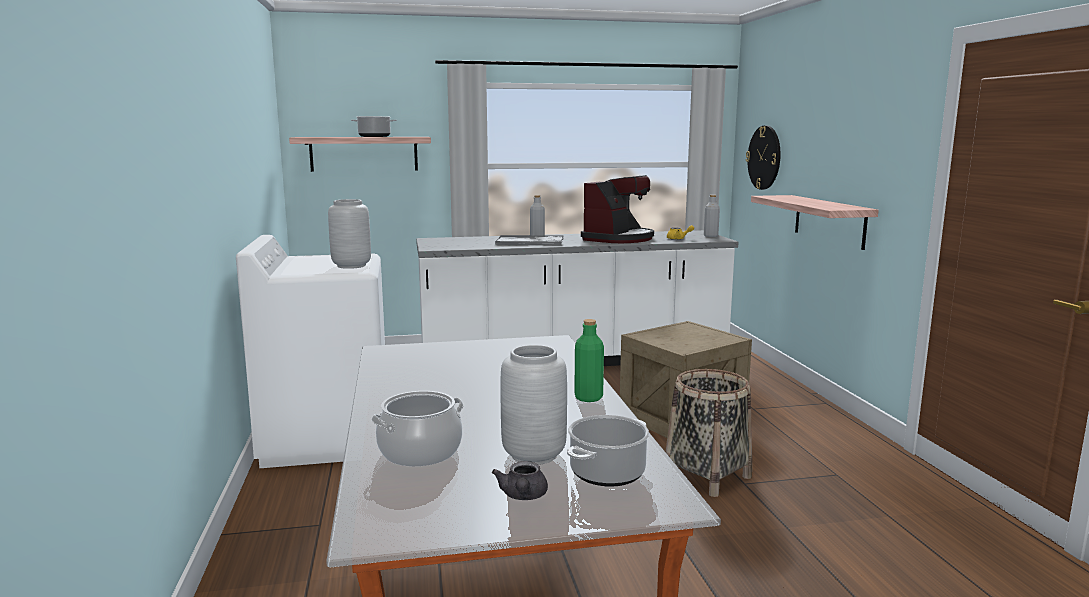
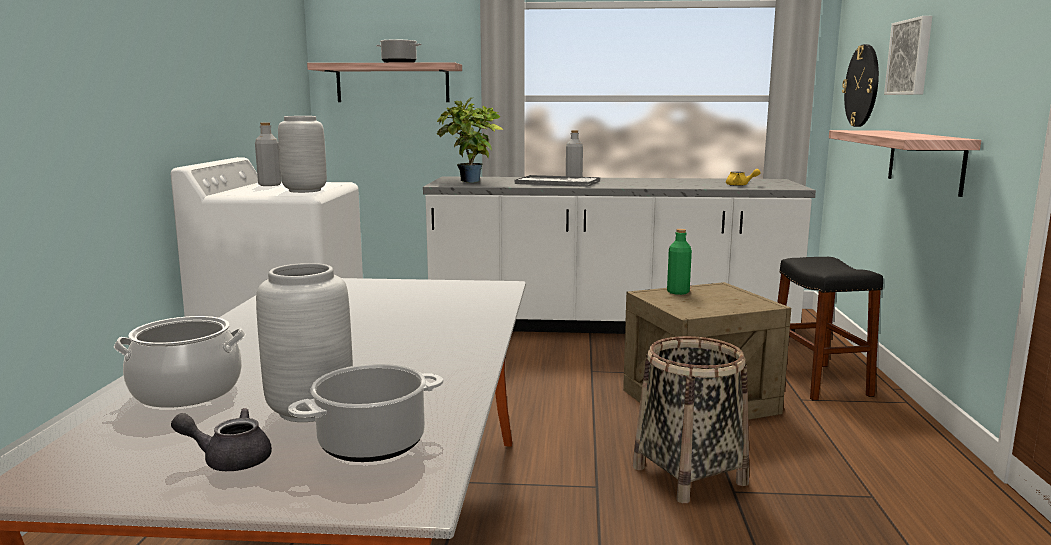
camera: 15 degrees right, 0 degrees up
grey teapot [492,461,548,500] -> grey teapot turned 75 degrees clockwise [171,408,272,471]
green bottle [574,319,604,402] -> green bottle moved to [667,229,692,295]
coffee machine [581,175,654,243] -> none
grey bottle [704,195,720,237] -> grey bottle moved to [255,122,281,186]
none -> potted plant [437,98,504,183]
none -> black stool [777,257,883,401]
none -> picture [884,16,932,95]

